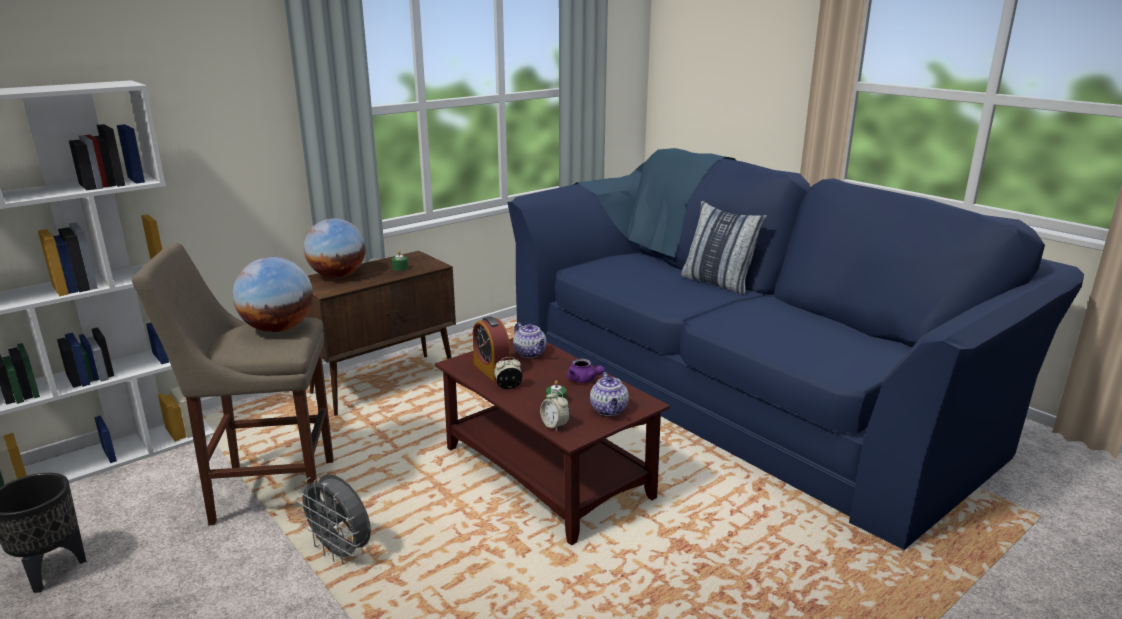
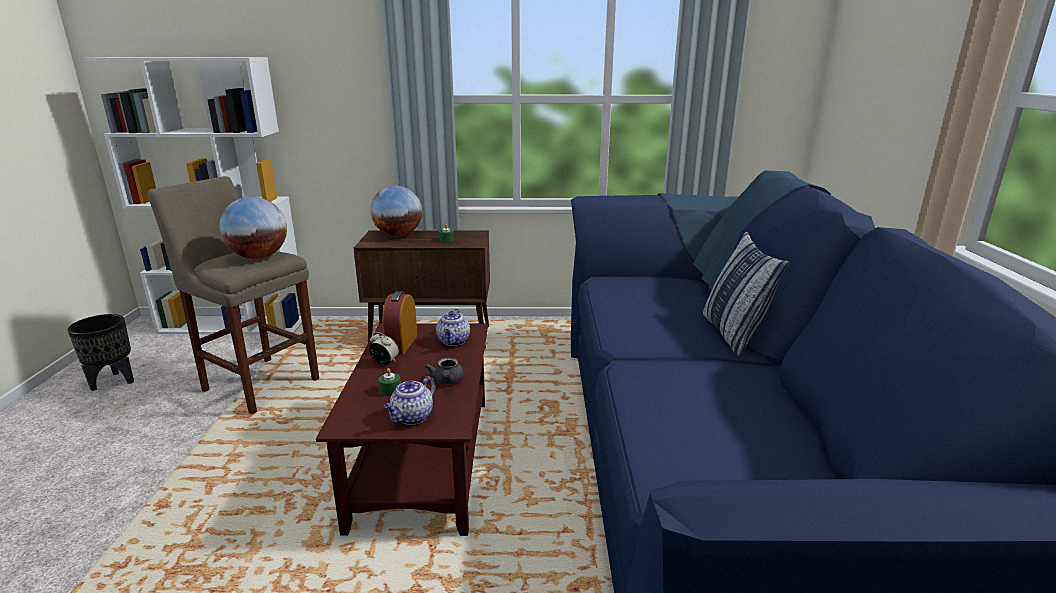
camera: 40 degrees right, 0 degrees up
grey fan [295,474,371,564] -> none
alarm clock [540,389,570,431] -> none
purple teapot [567,359,605,383] -> grey teapot [425,358,464,384]

